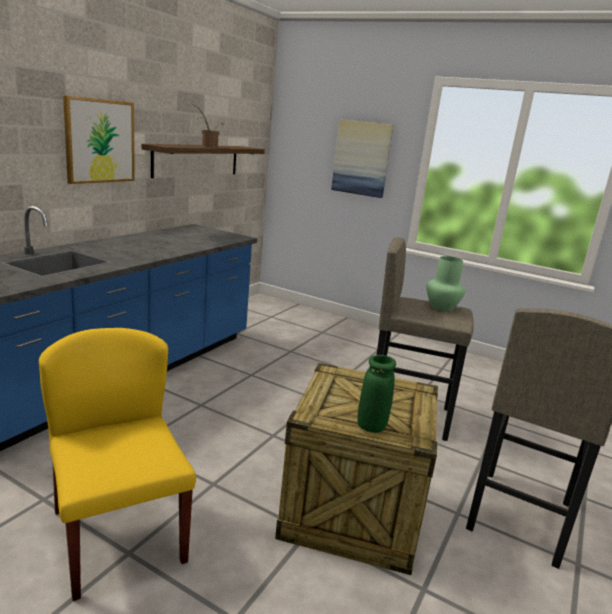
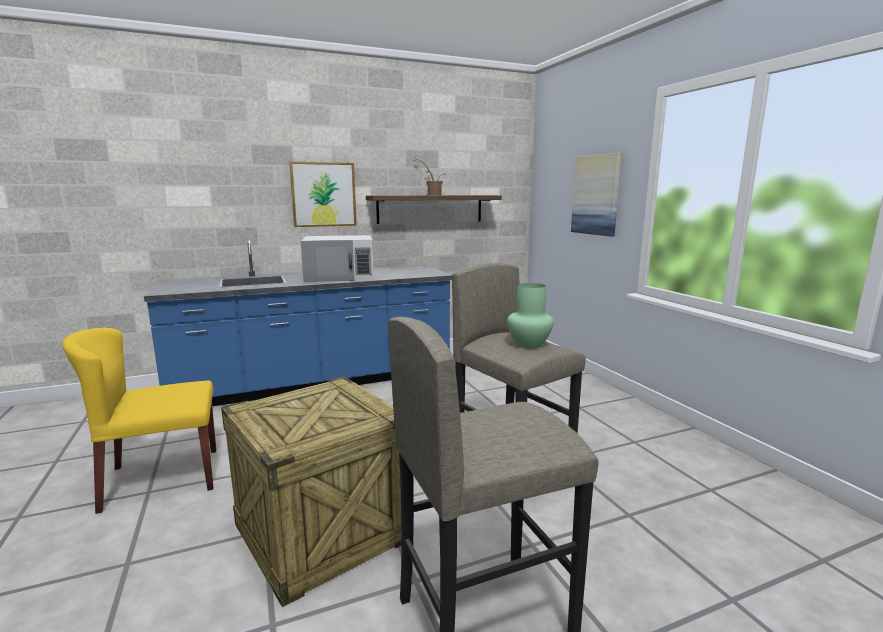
camera: 40 degrees right, 5 degrees down
yellow chair [39,328,196,601] -> yellow chair turned 120 degrees counterclockwise [62,328,216,514]
green vase [357,355,396,433] -> none
none -> white microwave [301,235,374,282]

